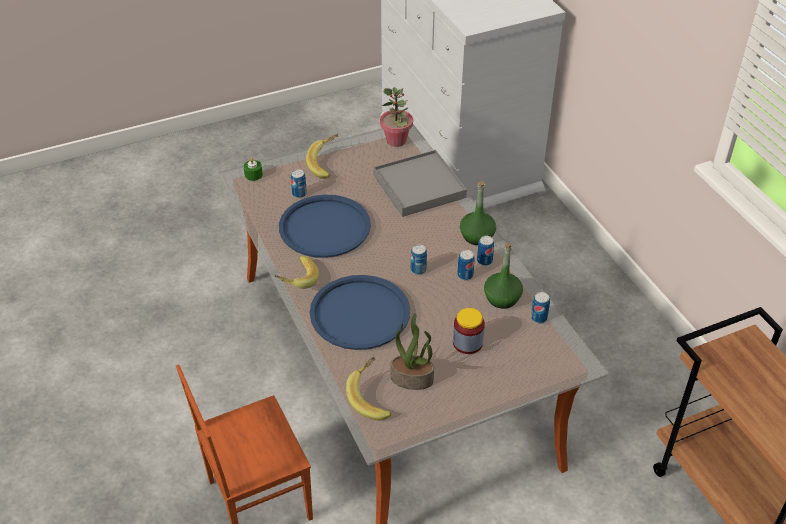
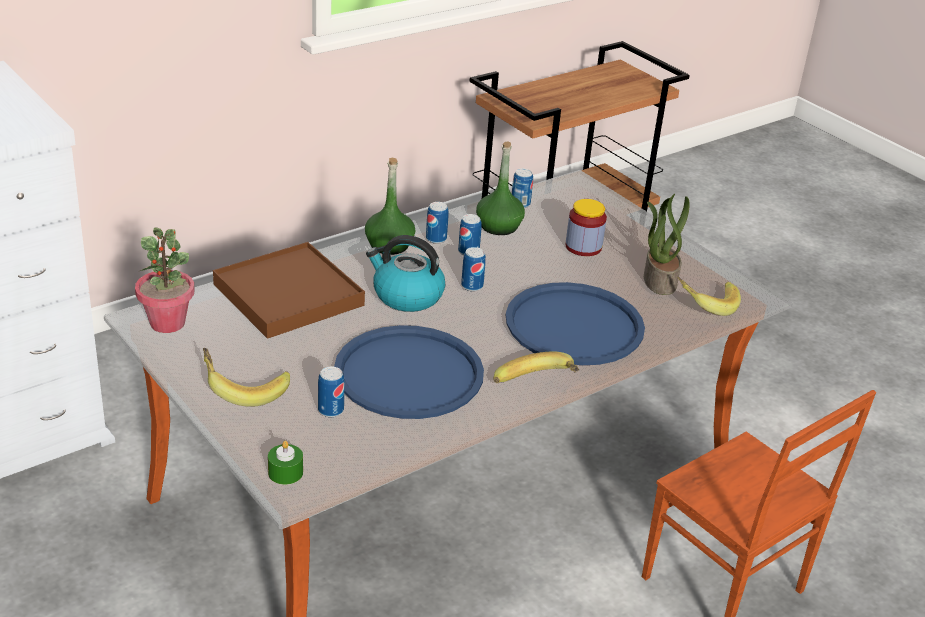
camera: 105 degrees left, 10 degrees down
grey tray [373,150,467,217] -> brown tray [213,242,365,339]
none -> kettle [366,235,445,312]

